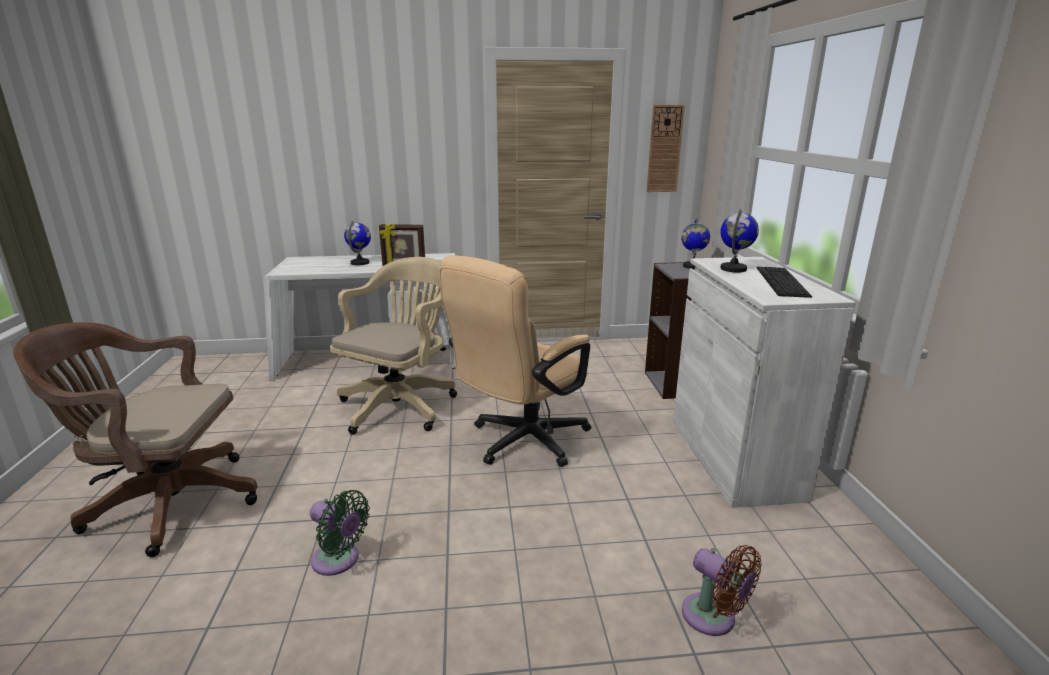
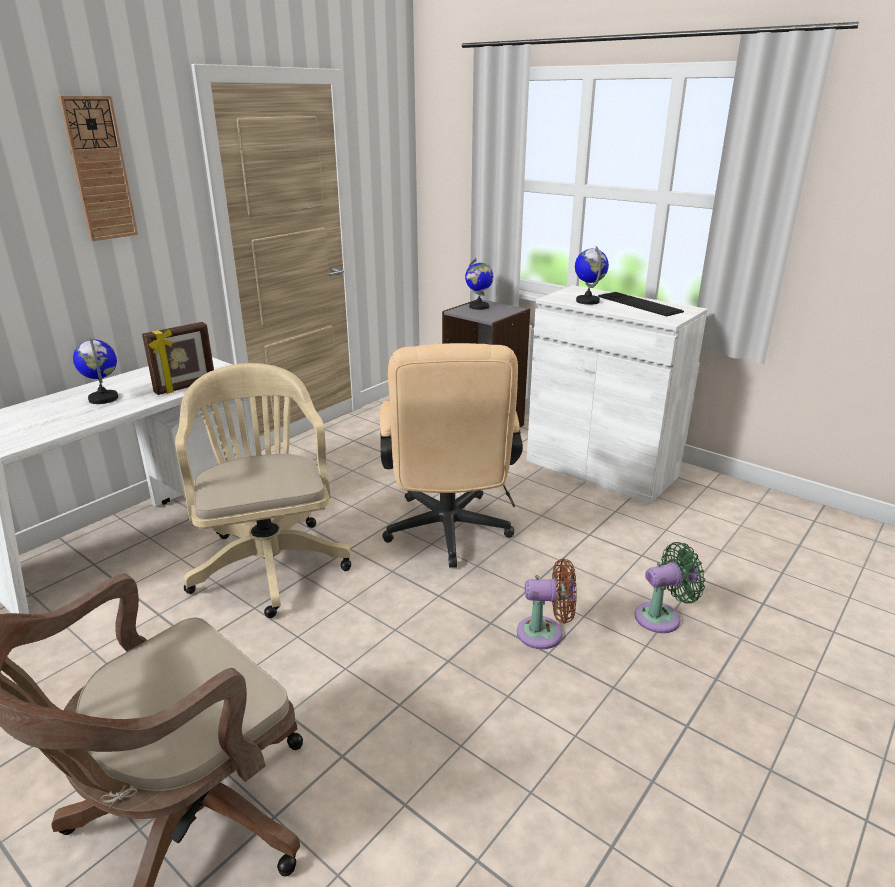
camera: 45 degrees left, 5 degrees up
green fan [310,490,370,576] -> green fan moved to [635,542,705,633]
wall clock [647,105,685,192] -> wall clock moved to [58,96,138,241]
brown fan [682,545,762,636] -> brown fan moved to [517,559,577,649]

